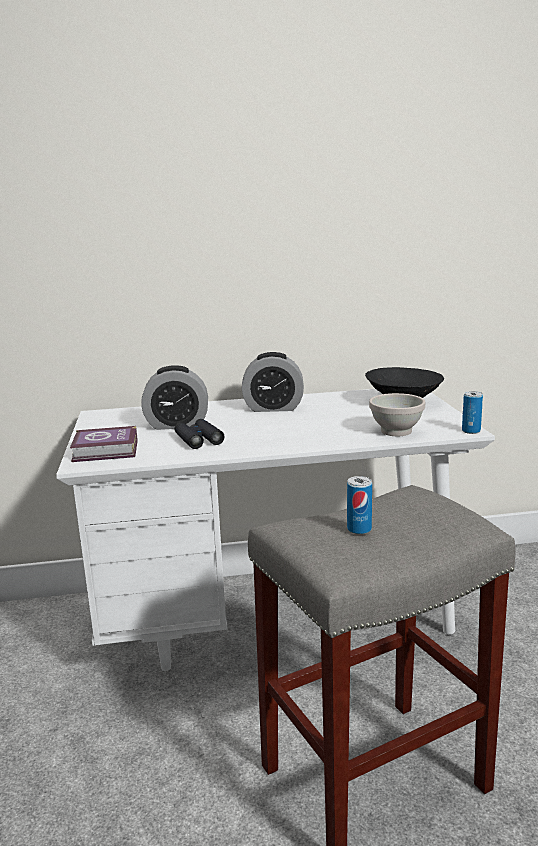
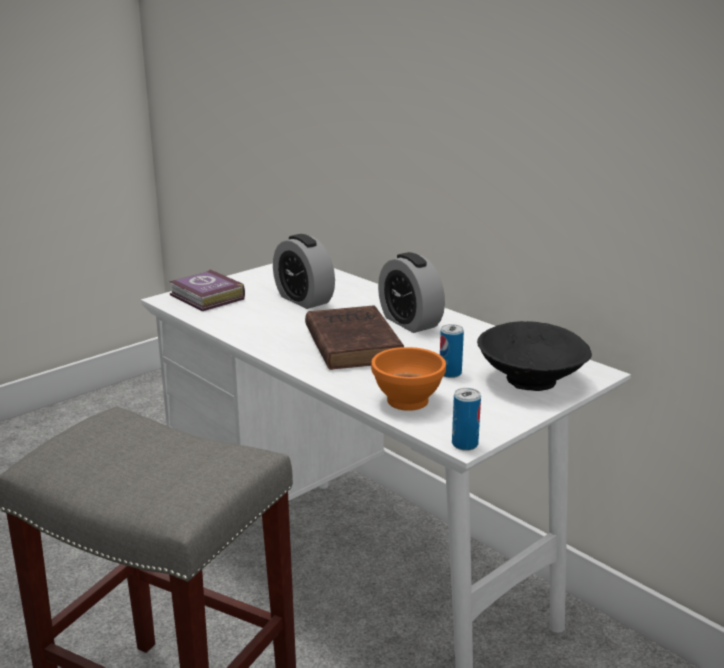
camera: 55 degrees right, 5 degrees up
black binoculars [174,419,225,449] -> none
can [347,476,372,534] -> can moved to [440,324,464,378]
white bowl [369,393,425,436] -> orange bowl [371,347,446,411]
none -> brown book [305,306,404,370]

